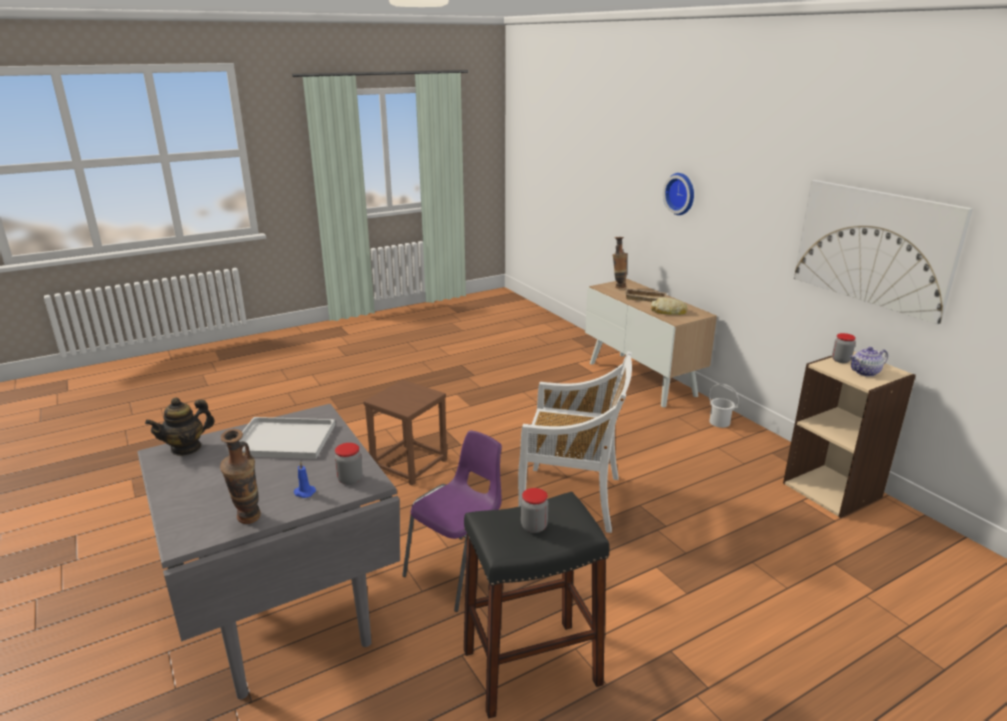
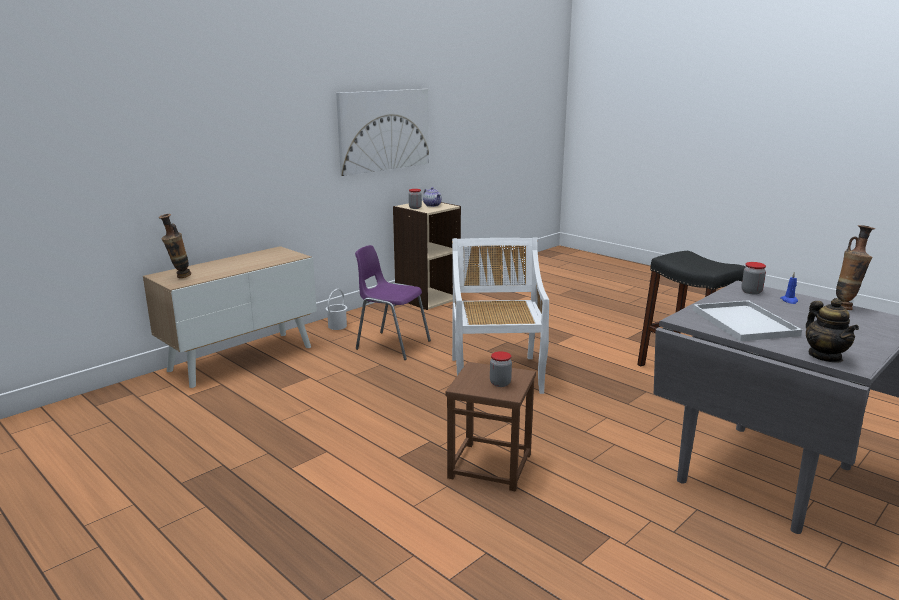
camera: 105 degrees left, 5 degrees down
teapot [145,397,215,456] -> teapot turned 45 degrees clockwise [806,298,859,363]
purple chair [402,431,502,612] -> purple chair moved to [355,245,431,360]
jar [521,488,548,533] -> jar moved to [490,351,512,387]
beige tray [625,288,667,302] -> none
bread [651,297,687,315] -> none
wall clock [663,173,694,215] -> none

